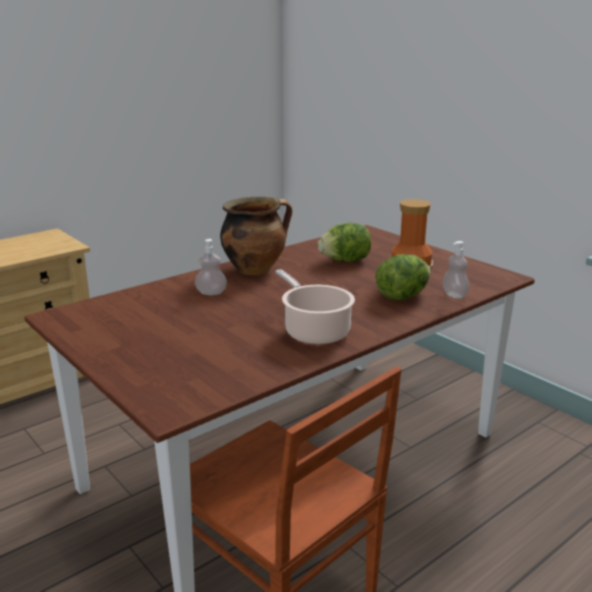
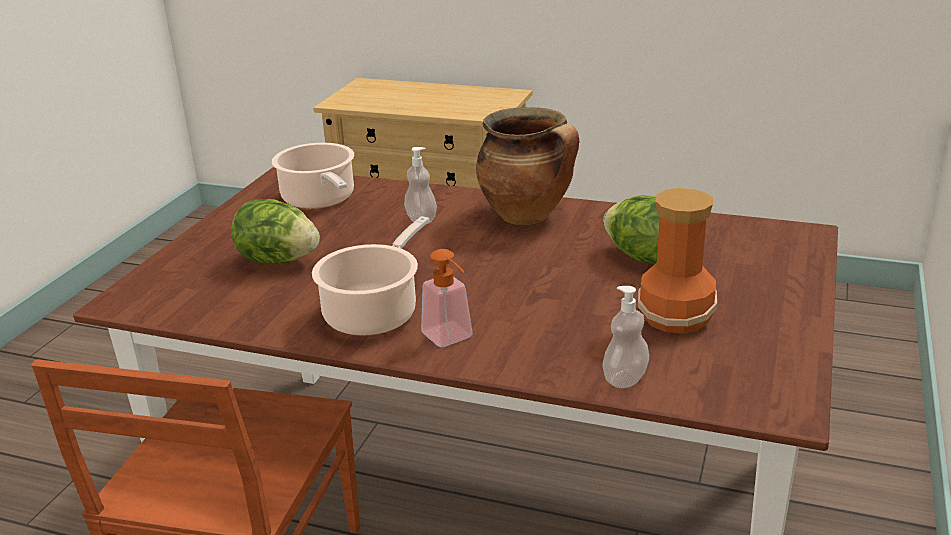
camera: 60 degrees right, 5 degrees up
lettuce [375,254,430,300] -> lettuce moved to [231,199,320,264]
none -> cooking pot [272,143,355,209]
none -> soap dispenser [421,249,473,347]

